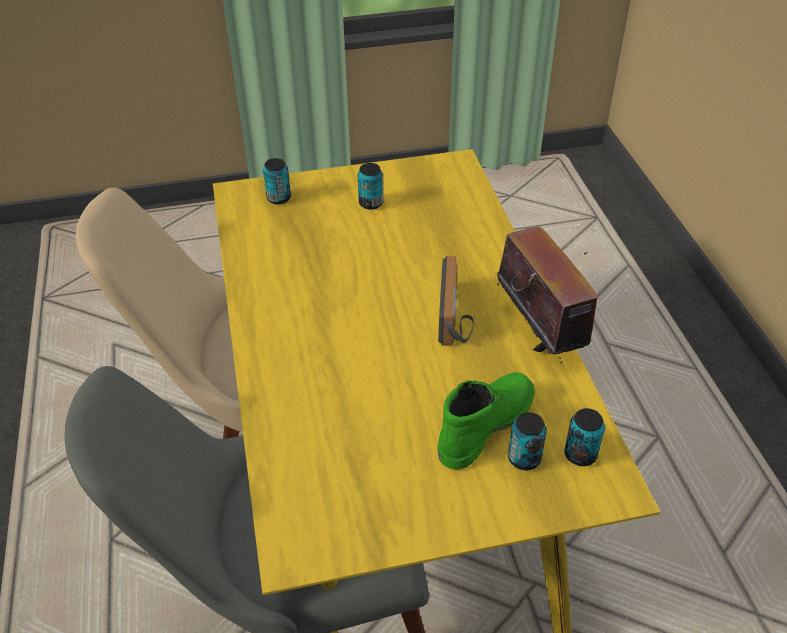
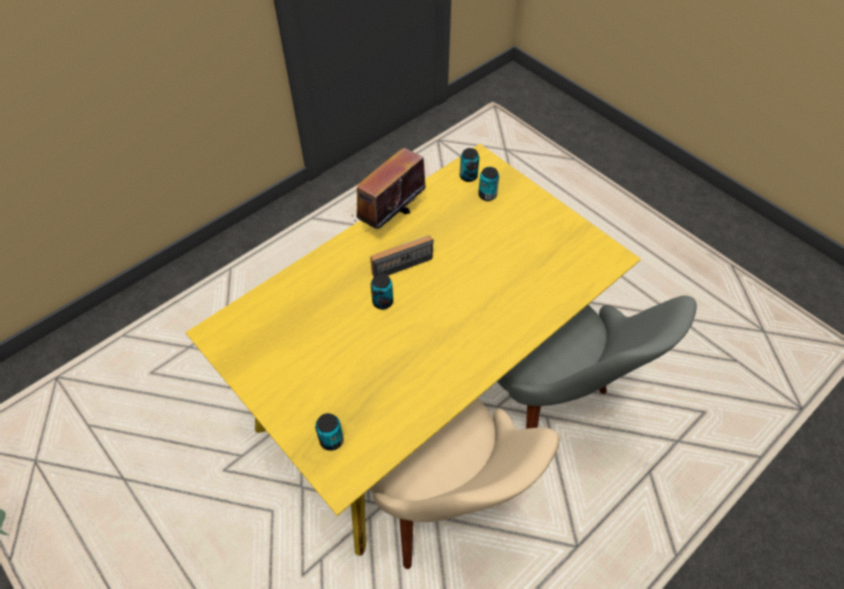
camera: 120 degrees left, 10 degrees up
can [358,163,383,210] -> can moved to [371,274,393,309]
green boot [438,372,534,470] -> none

